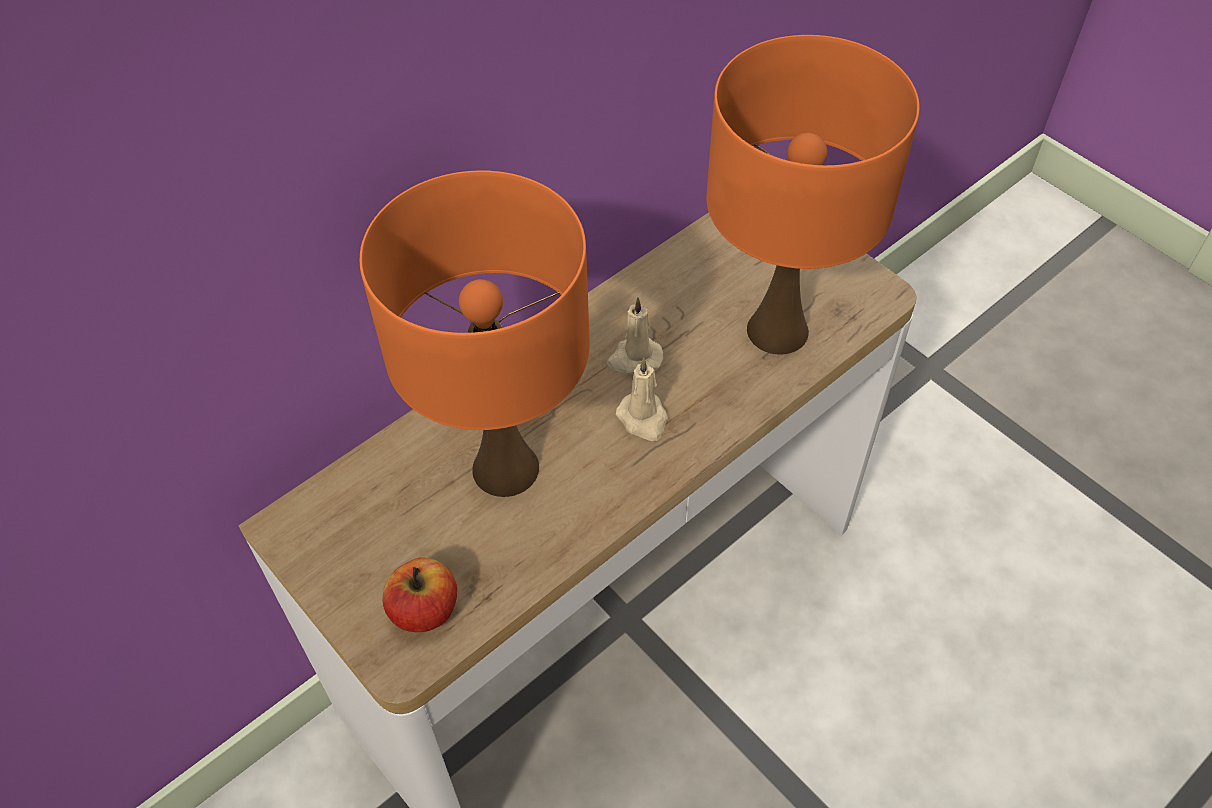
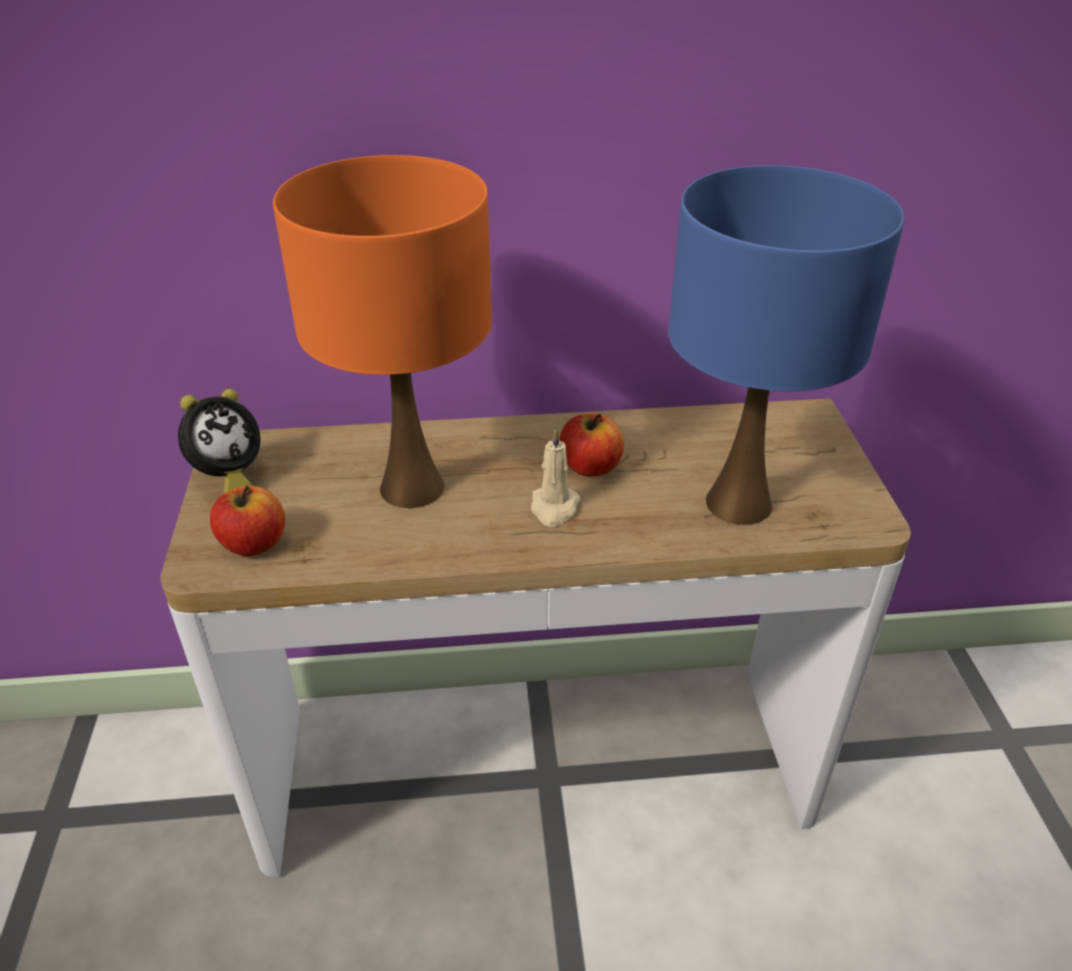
camera: 35 degrees right, 15 degrees down
beige candle [607,298,663,375] -> apple [560,413,624,476]
orange table lamp [706,35,919,355] -> blue table lamp [668,165,905,525]
none -> alarm clock [178,389,261,493]

